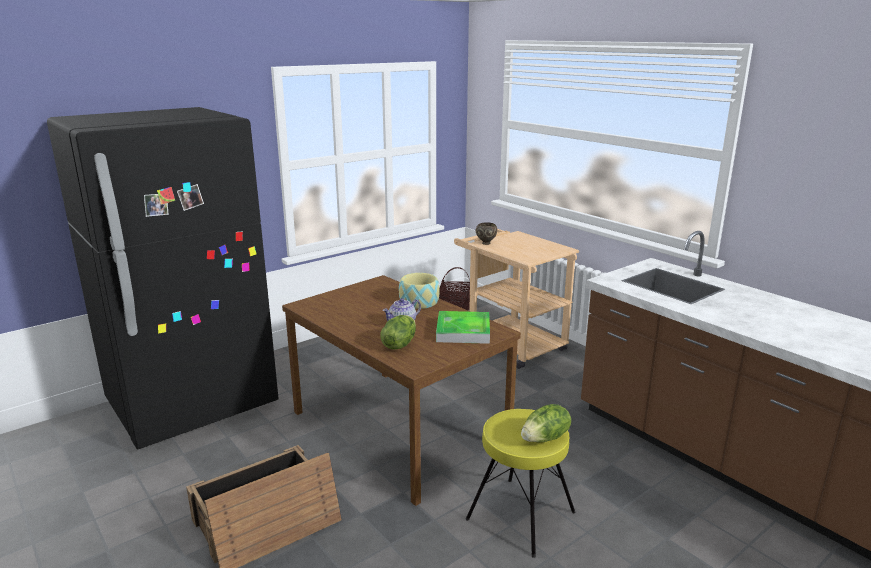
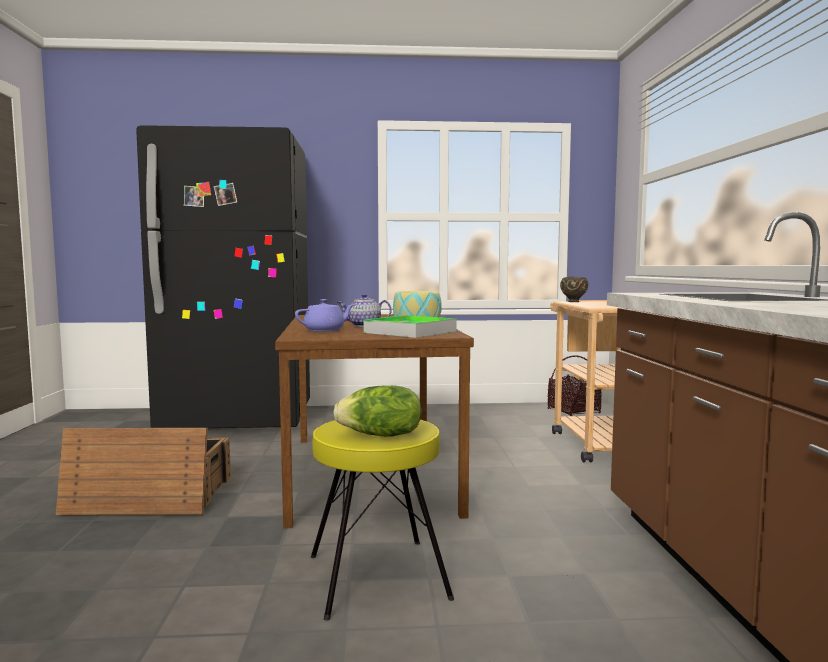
camera: 35 degrees right, 15 degrees down
lettuce [380,315,416,350] -> purple teapot [295,299,354,332]

